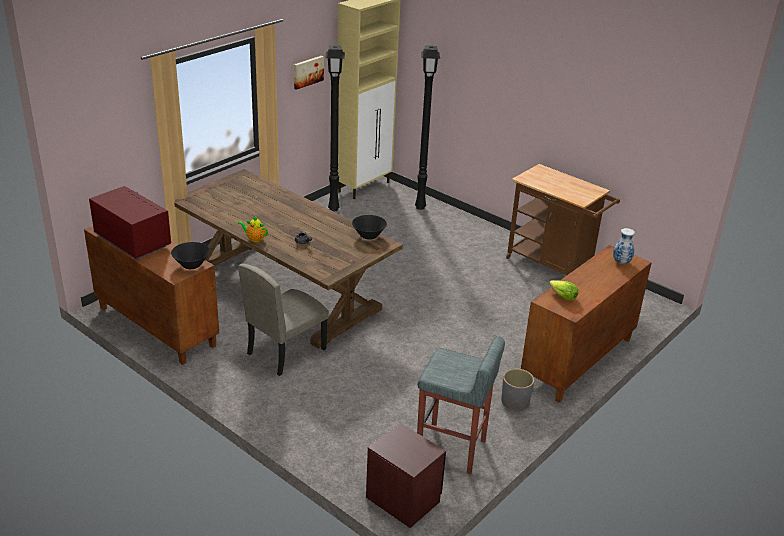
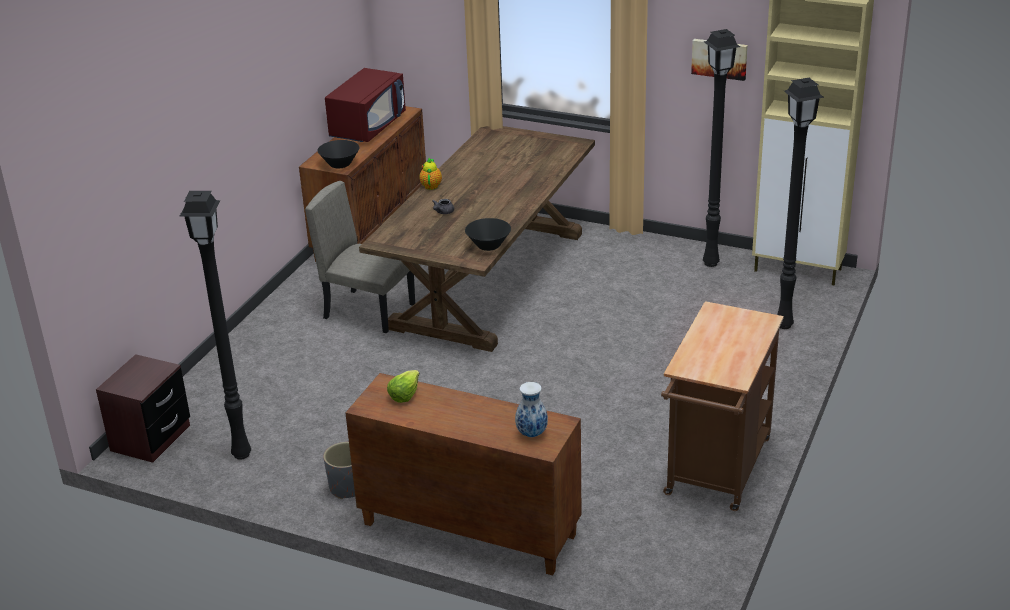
camera: 75 degrees right, 0 degrees up
grey stool [417,336,505,474] -> black floor lamp [179,191,251,460]

